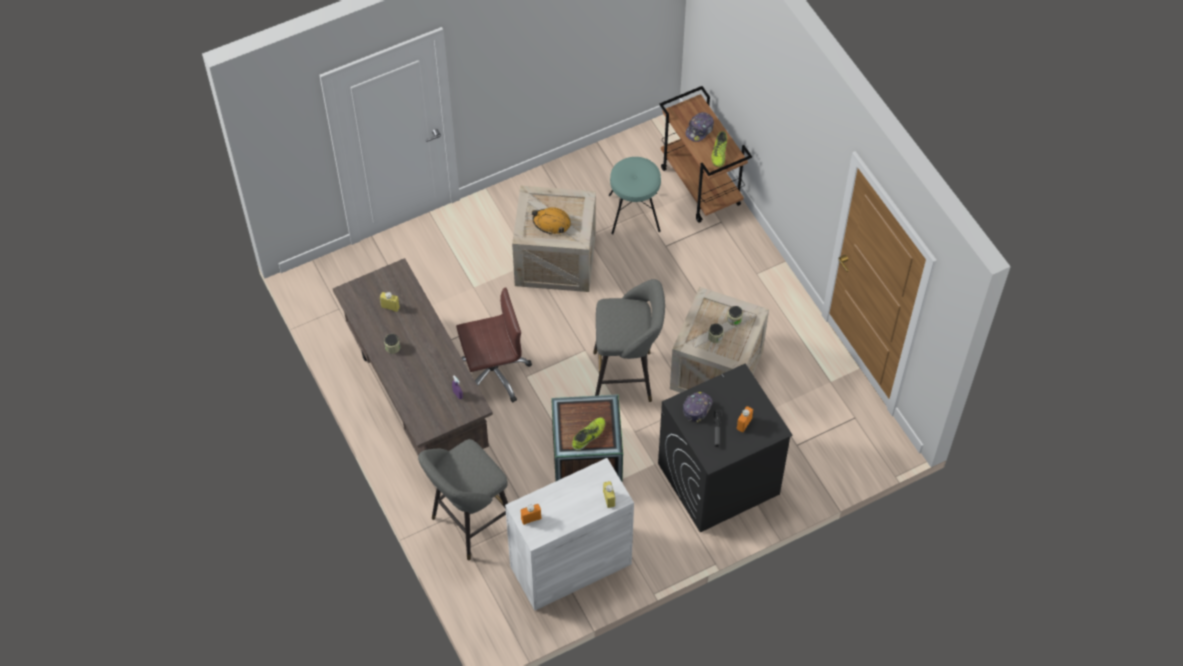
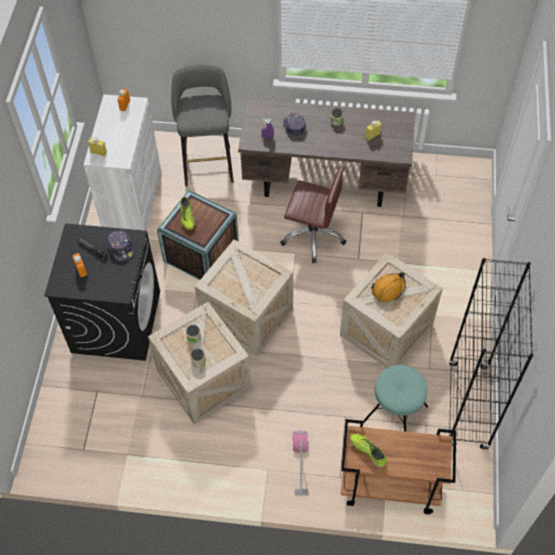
camera: 125 degrees right, 0 degrees up
brown office chair [456,287,532,403] -> brown office chair turned 90 degrees counterclockwise [281,166,346,263]
grey stool [593,279,665,402] -> crate [195,239,293,356]
cap [685,112,714,142] -> cap moved to [283,113,306,136]
none -> vacuum cleaner [293,430,308,495]
none -> black bookcase [448,258,533,450]

